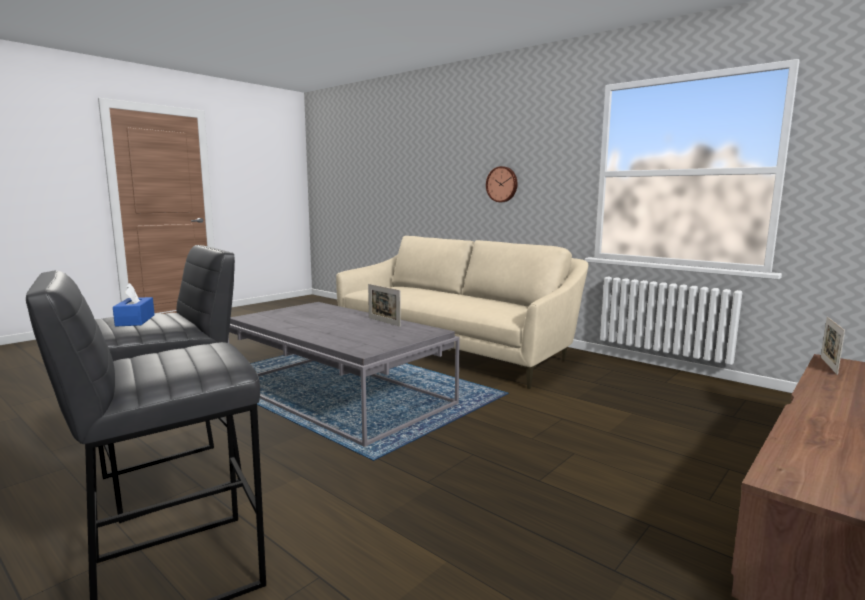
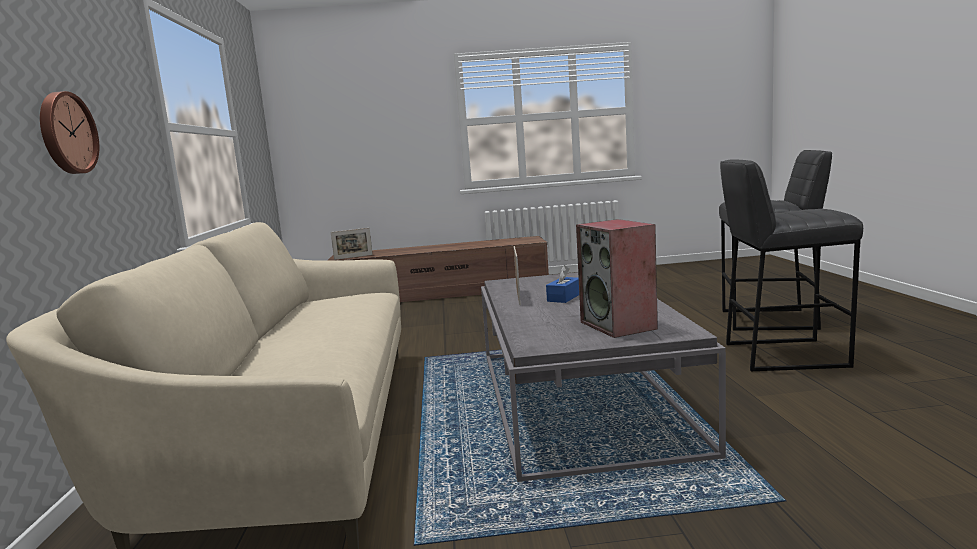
camera: 135 degrees left, 0 degrees up
blue tissue box [113,283,155,327] -> blue tissue box moved to [546,265,579,303]
none -> speaker [576,219,658,338]

